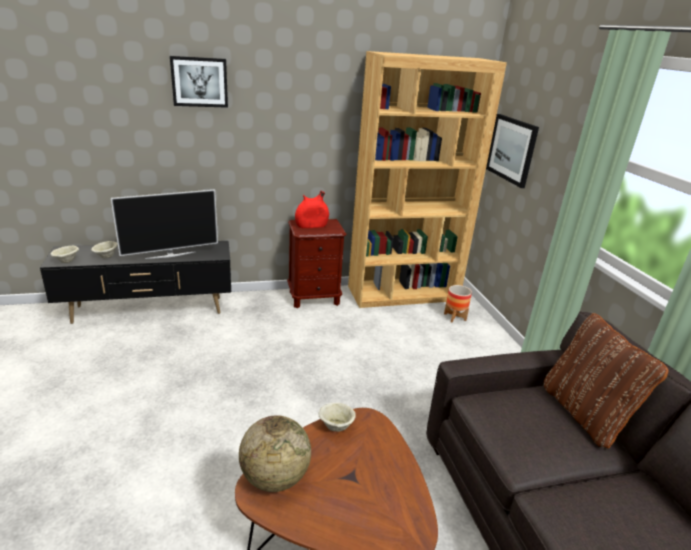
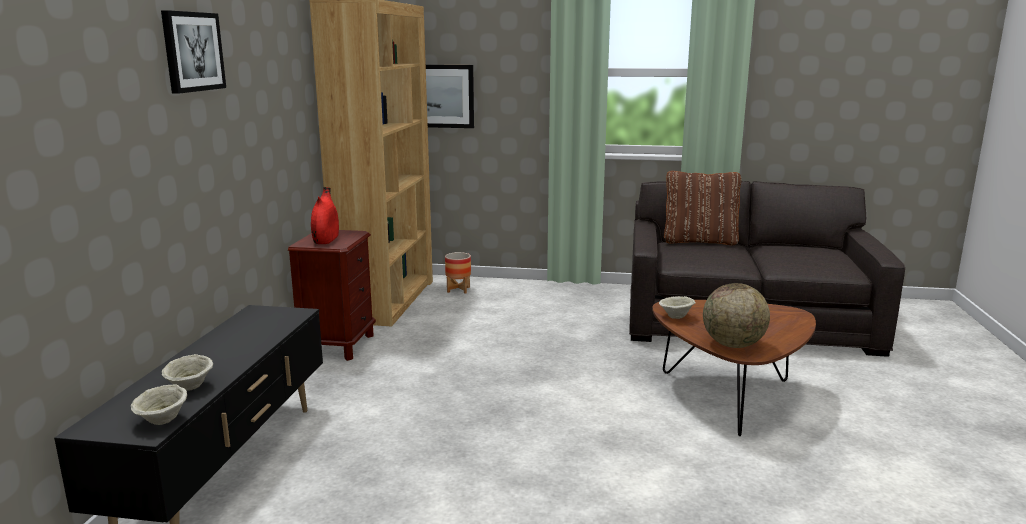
camera: 65 degrees left, 10 degrees down
television [111,190,218,259] -> none

